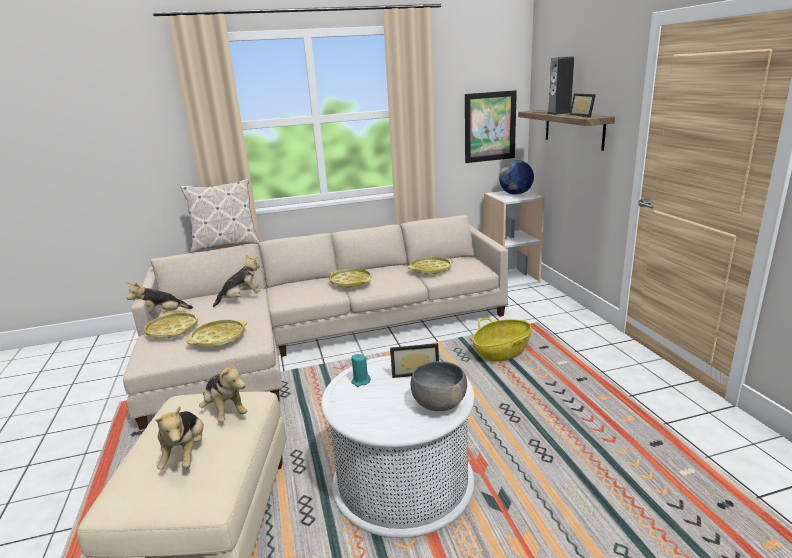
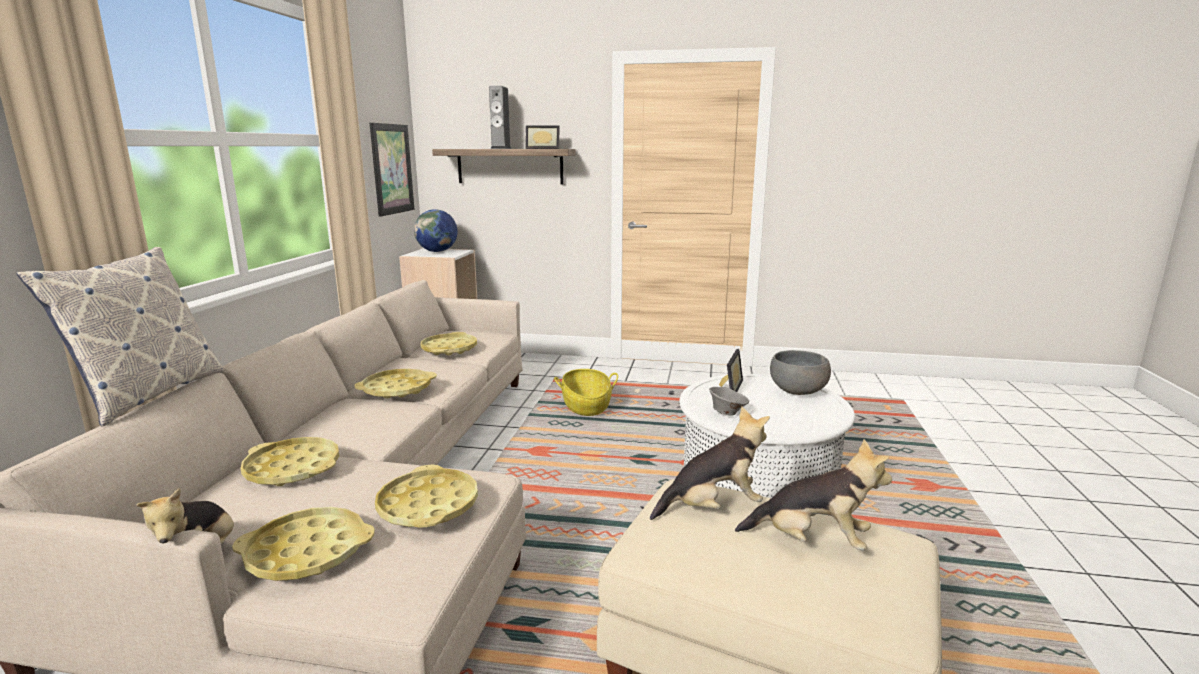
camera: 65 degrees left, 5 degrees down
plush toy [213,255,261,307] -> yellow tray [241,437,339,486]
turquoise candle [352,354,371,387] -> grey bowl [709,387,749,416]

